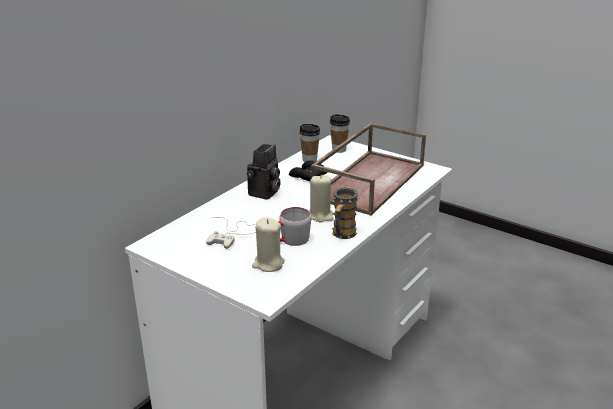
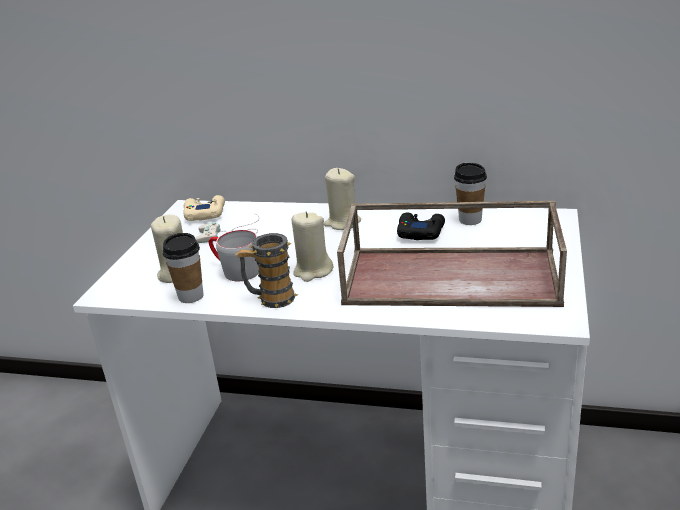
camera: 70 degrees right, 0 degrees up
camera [247,144,281,200] -> beige candle [324,168,361,230]
cup [330,114,350,153] -> cup moved to [163,233,203,303]
none -> beige game controller [184,195,225,221]

